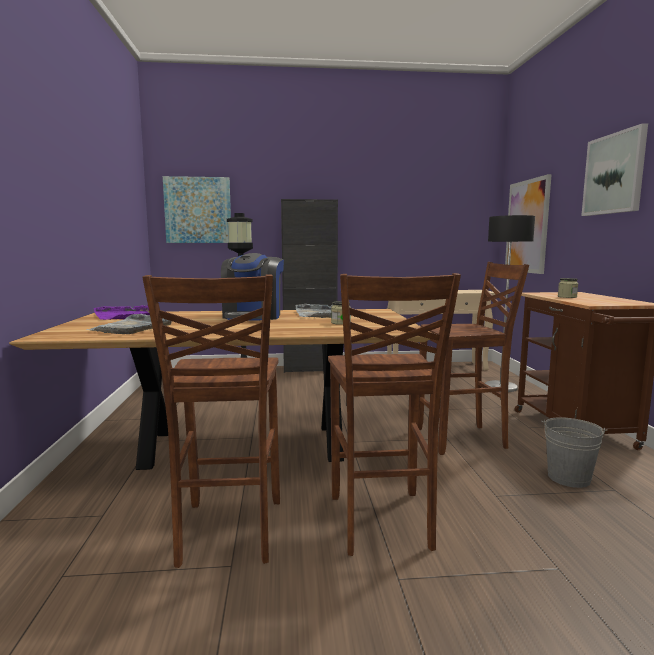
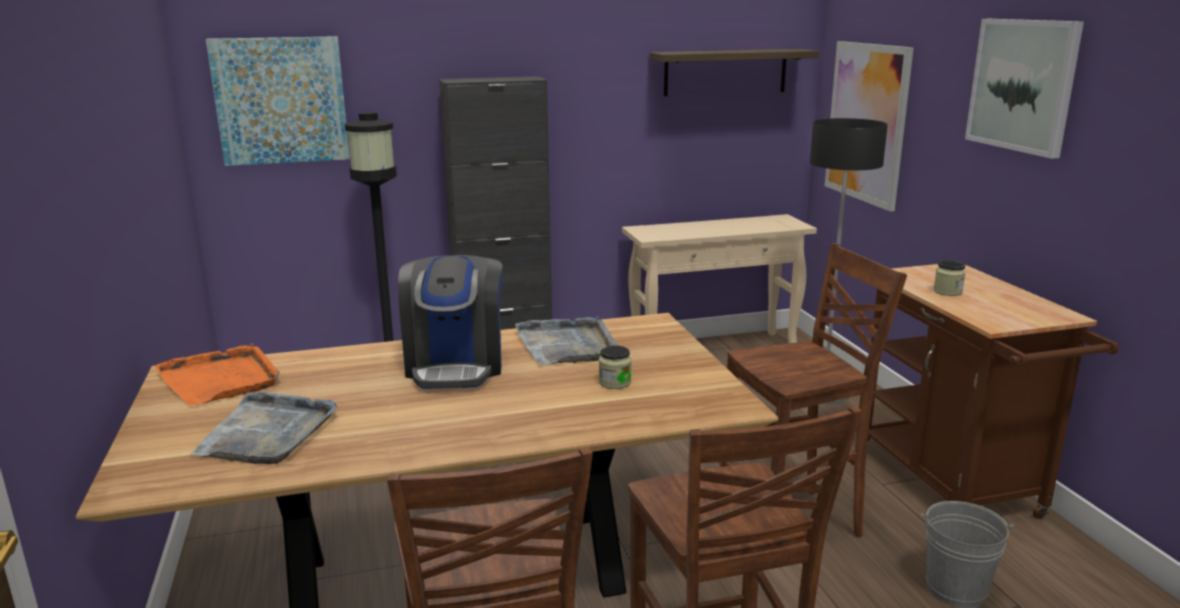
camera: 10 degrees left, 10 degrees up
purple tray [94,305,150,320] -> orange tray [155,344,280,406]
none -> shelf [649,49,820,96]

